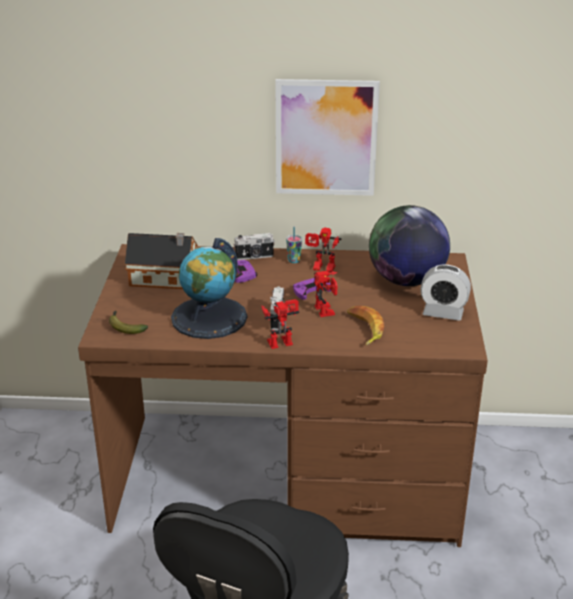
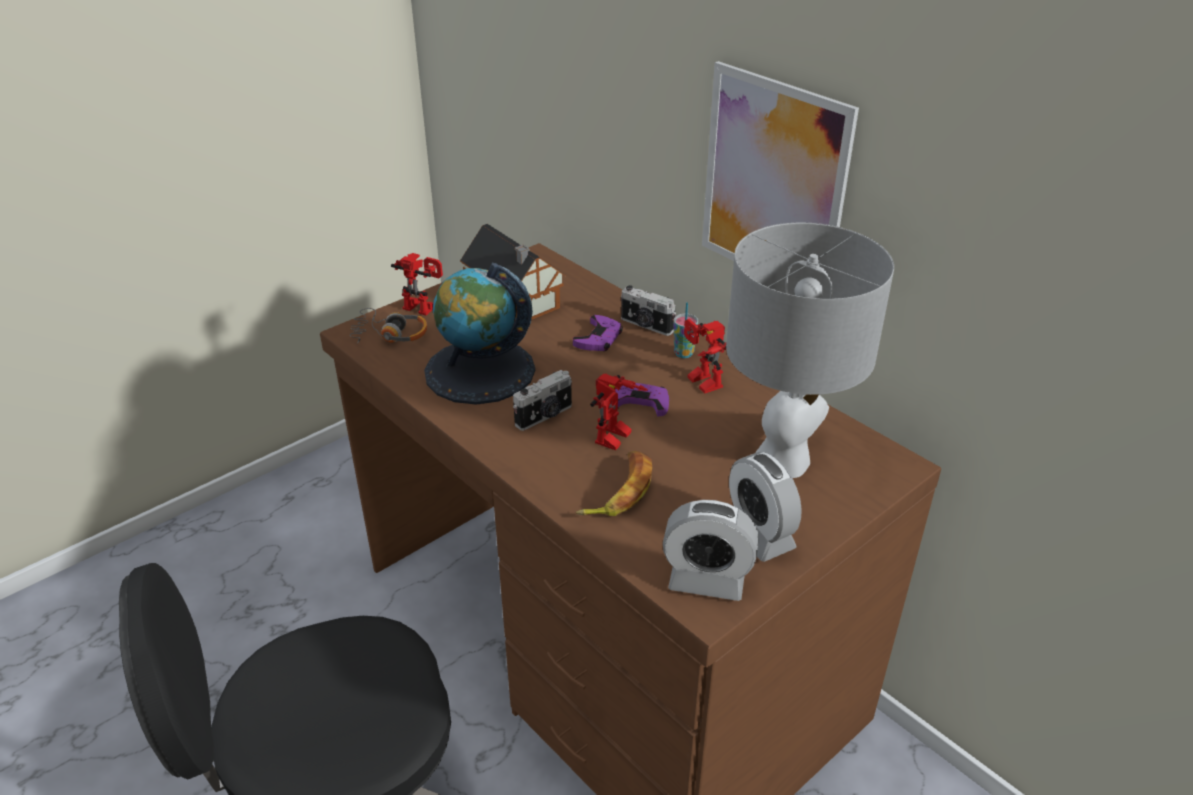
camera: 45 degrees right, 5 degrees up
banana [109,311,148,334] -> headphones [350,308,427,344]
toy robot [261,299,300,349] -> toy robot moved to [391,253,443,316]
globe [369,205,450,286] -> grey table lamp [726,223,894,478]
none -> alarm clock [663,500,758,601]

